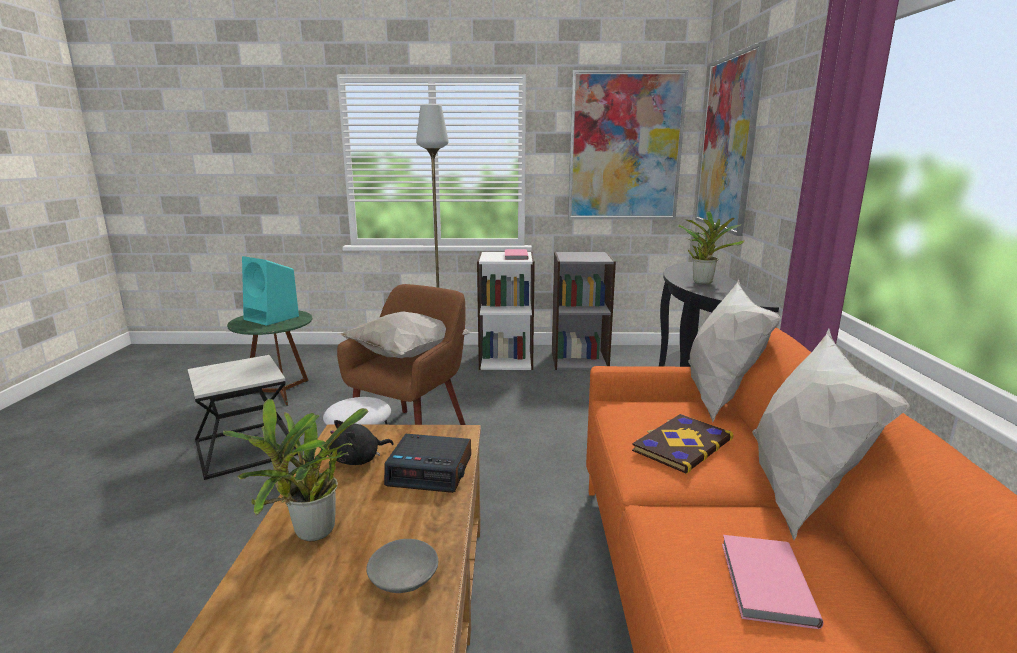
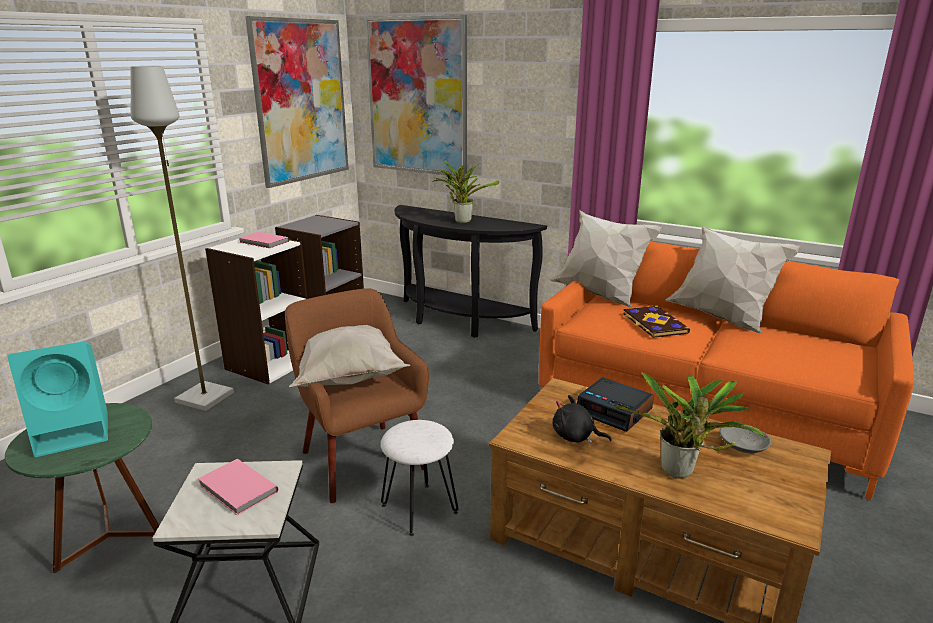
camera: 60 degrees left, 5 degrees up
black plush toy [329,420,394,465] -> black plush toy turned 120 degrees clockwise [553,395,612,443]
alarm clock [384,434,471,493] -> alarm clock turned 90 degrees clockwise [577,377,654,432]
pink book [722,535,824,629] -> pink book moved to [198,459,279,516]

